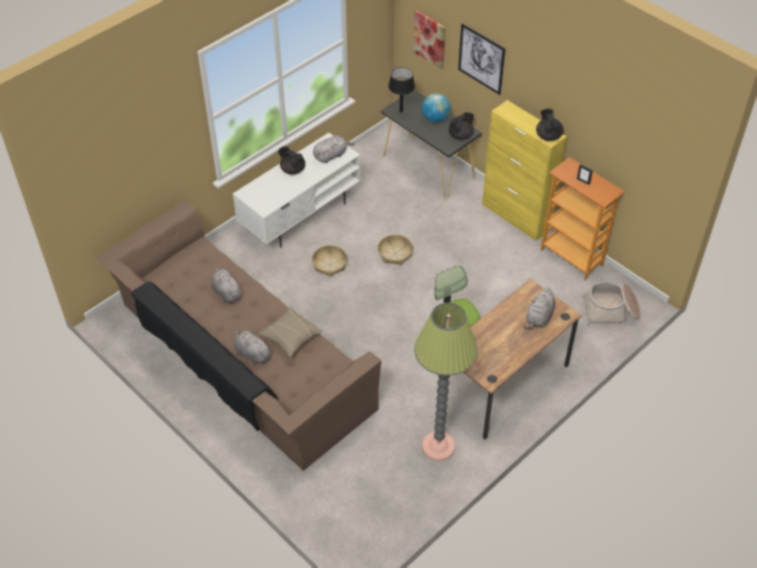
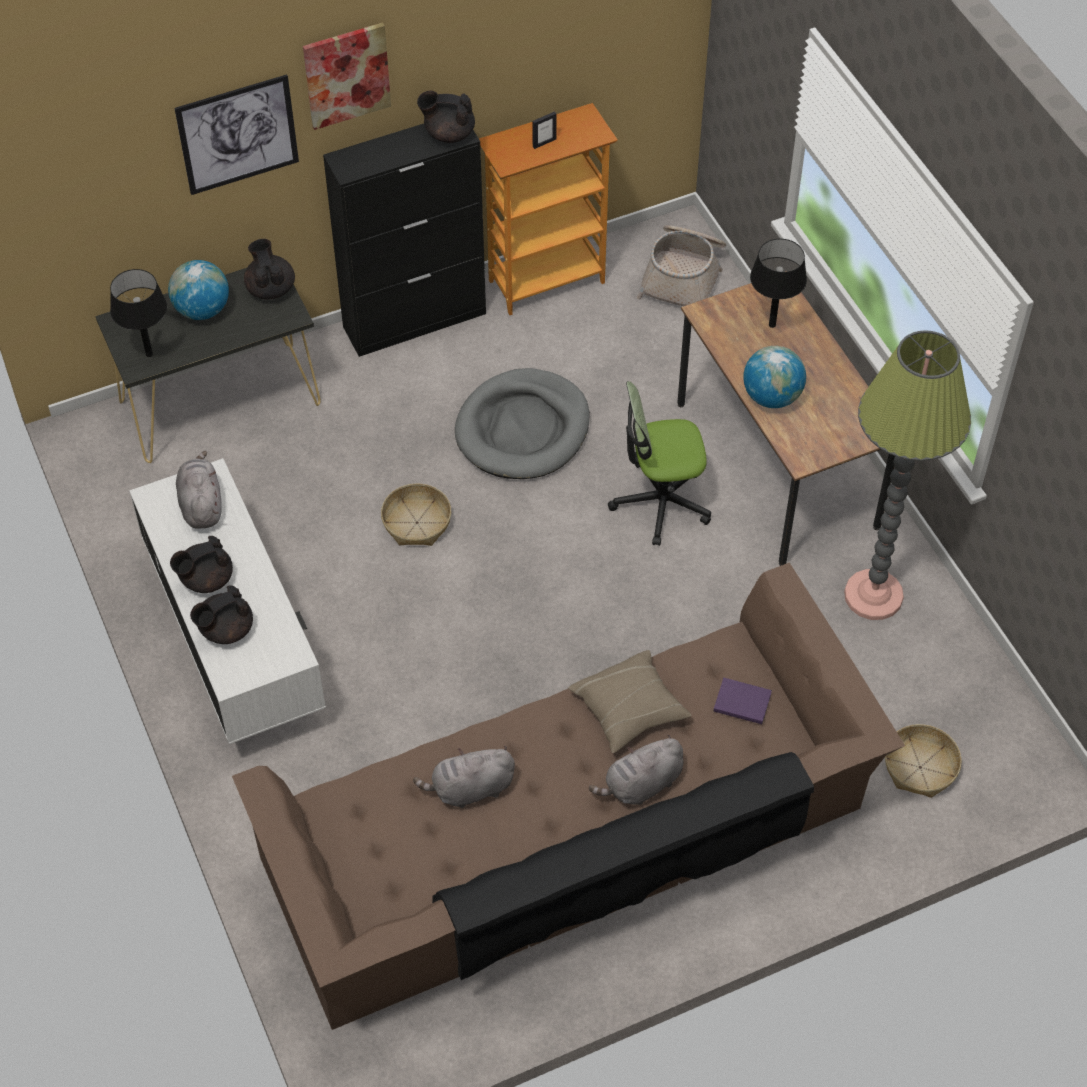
camera: 70 degrees left, 5 degrees up
basket [312,245,347,277] -> basket moved to [885,724,962,798]
picture [413,10,446,69] -> picture moved to [303,22,391,130]
yellow cabinet [482,100,567,241] -> black cabinet [323,124,486,357]
grey plush toy [523,288,555,329] -> black table lamp [750,239,807,328]
none -> black teapot [190,586,253,644]
none -> grey dog bed [455,368,590,479]
none -> purple book [714,678,772,724]
none -> globe [743,346,806,408]

